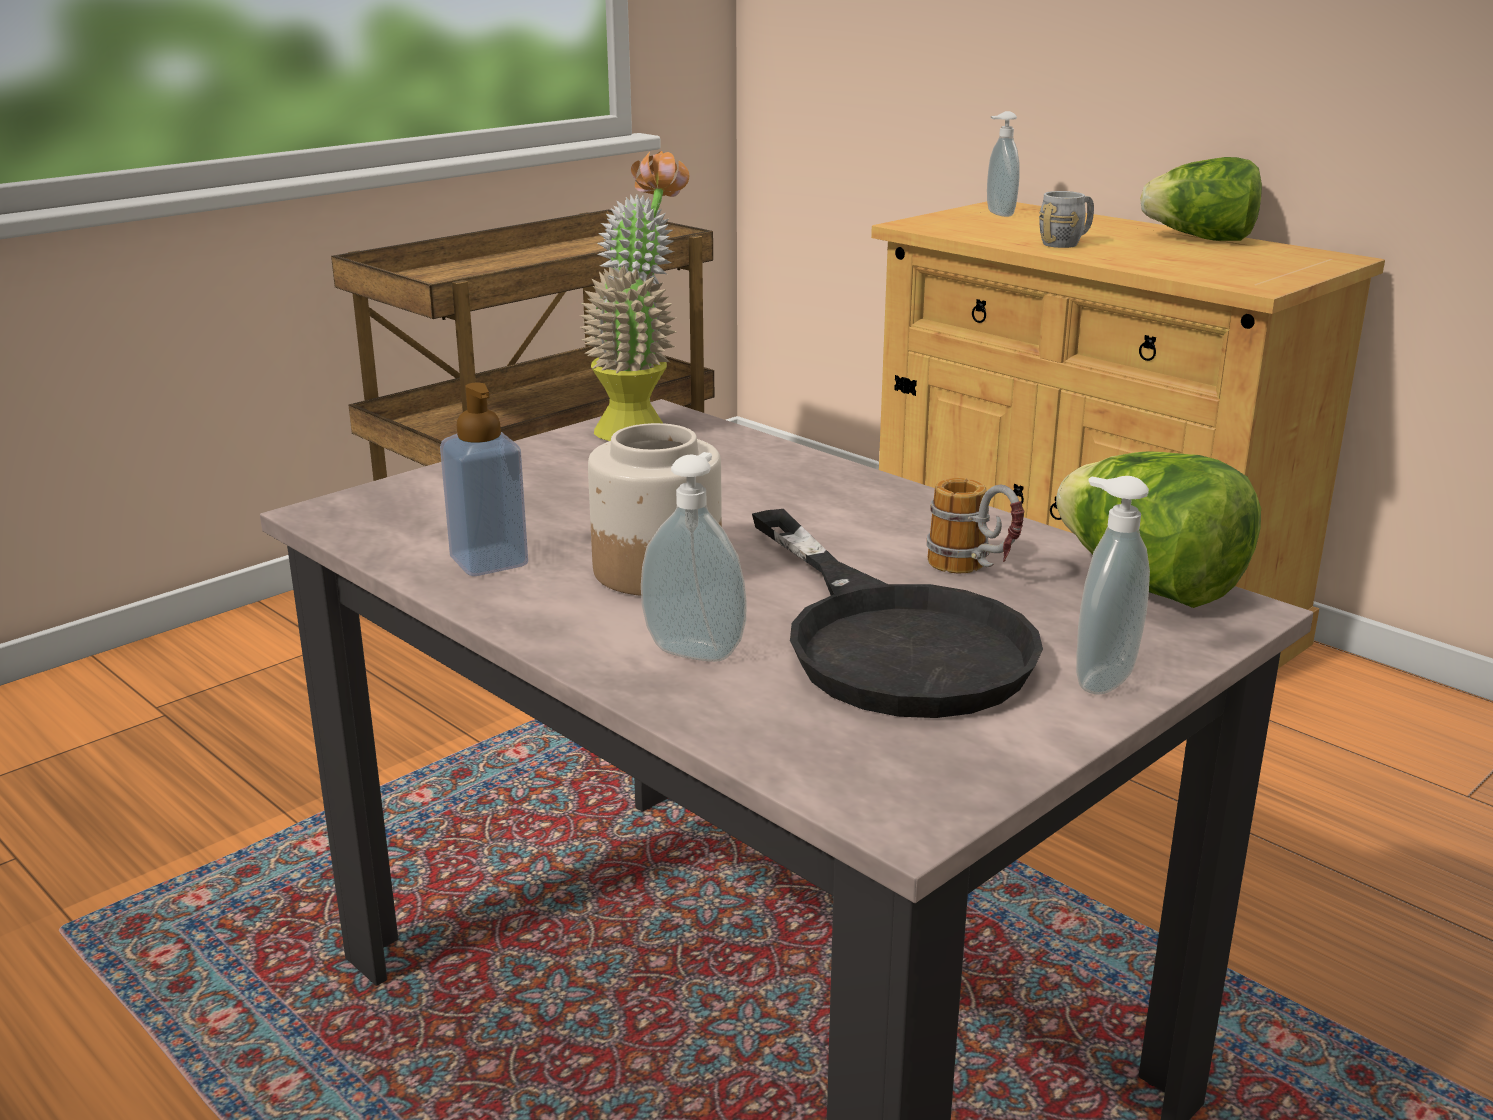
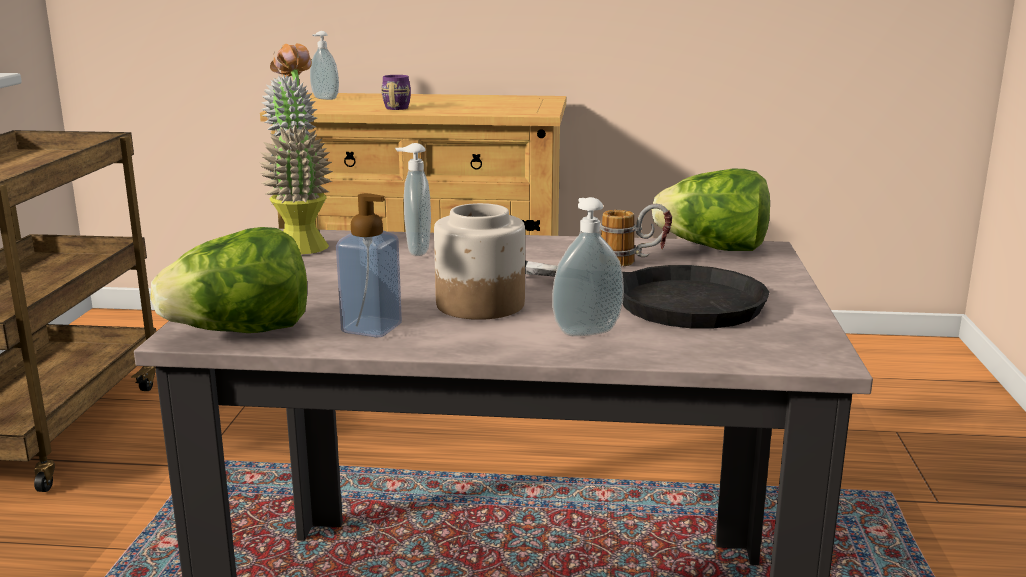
camera: 40 degrees left, 5 degrees down
grey mug [1039,191,1094,248] -> purple mug [382,75,411,110]
soap dispenser [1076,476,1150,695] -> soap dispenser moved to [395,143,431,256]
lettuce [1140,157,1262,241] -> lettuce moved to [151,227,307,333]

